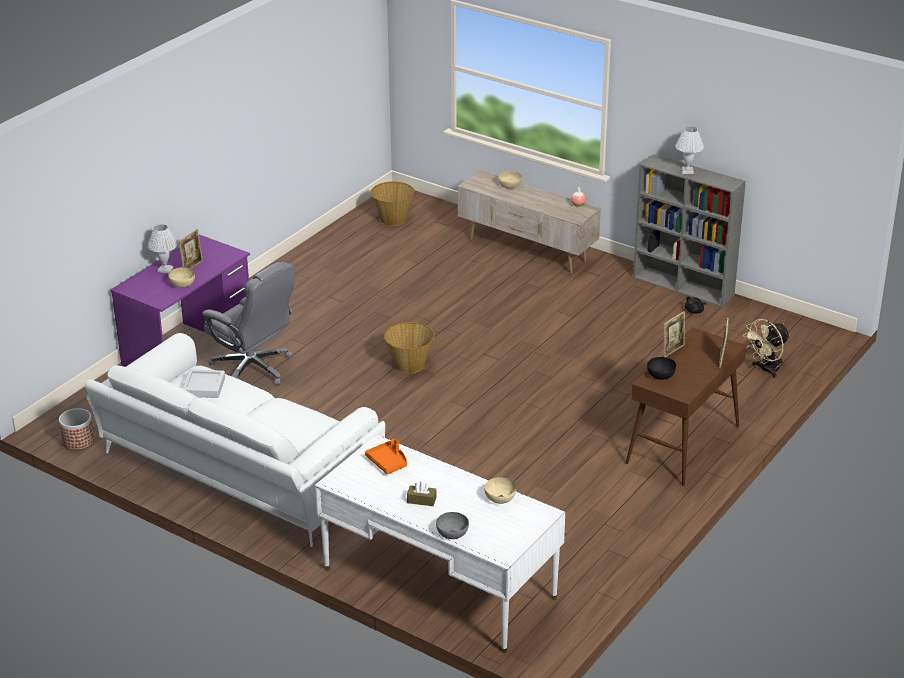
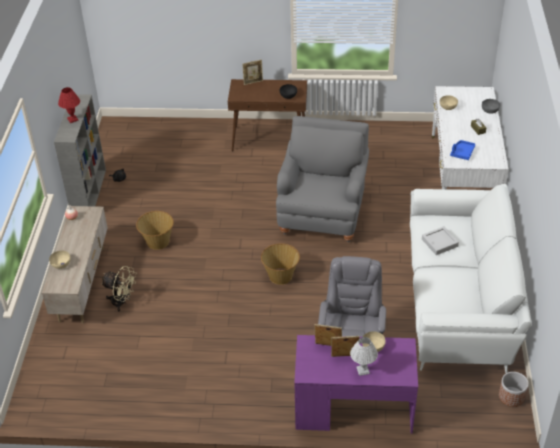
camera: 120 degrees left, 10 degrees up
grey tray [182,369,225,398] -> grey tray moved to [422,226,459,255]
orange tray [365,439,407,474] -> blue tray [450,140,475,160]
basket [371,181,415,226] -> basket moved to [136,211,174,250]
picture frame [664,311,685,357] -> picture frame moved to [314,324,342,346]
white table lamp [675,126,704,174] -> red table lamp [58,87,80,123]
beige fan [743,319,790,378] -> beige fan moved to [102,266,137,311]
none -> grey armchair [276,116,369,242]

